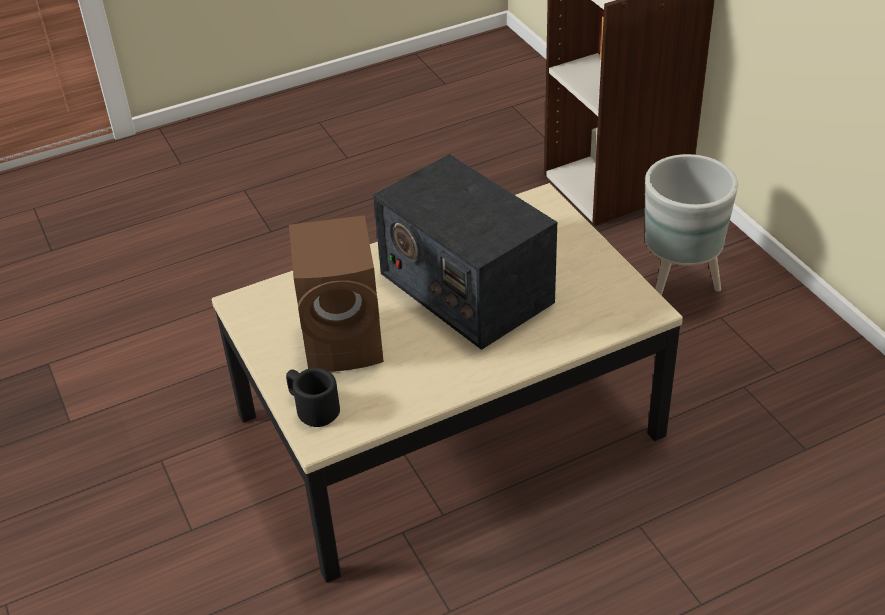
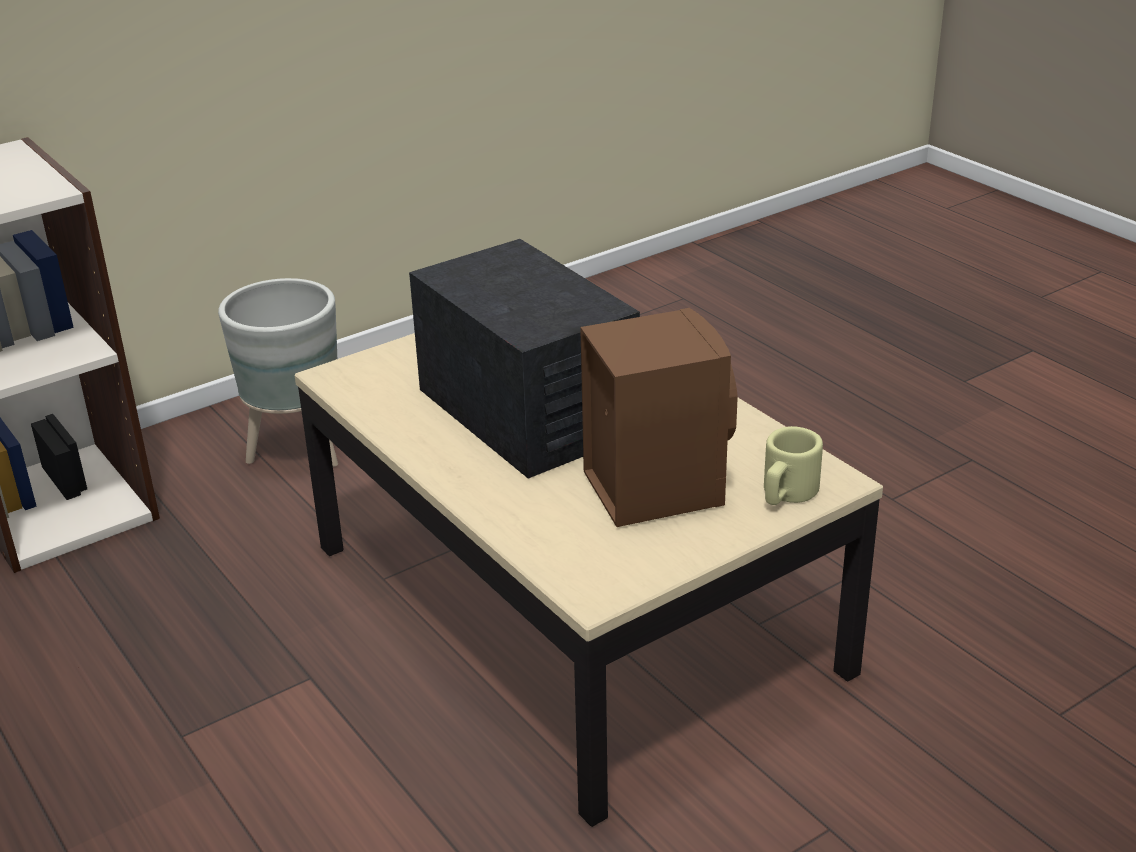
camera: 100 degrees left, 10 degrees down
black mug [286,368,340,427] -> beige mug [764,426,823,505]
radio [373,154,557,350] -> radio turned 75 degrees counterclockwise [409,239,640,478]

